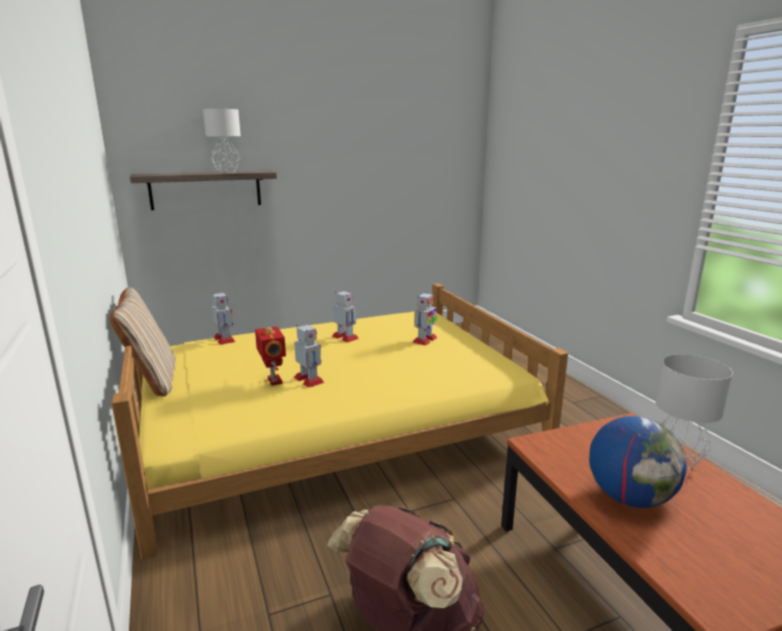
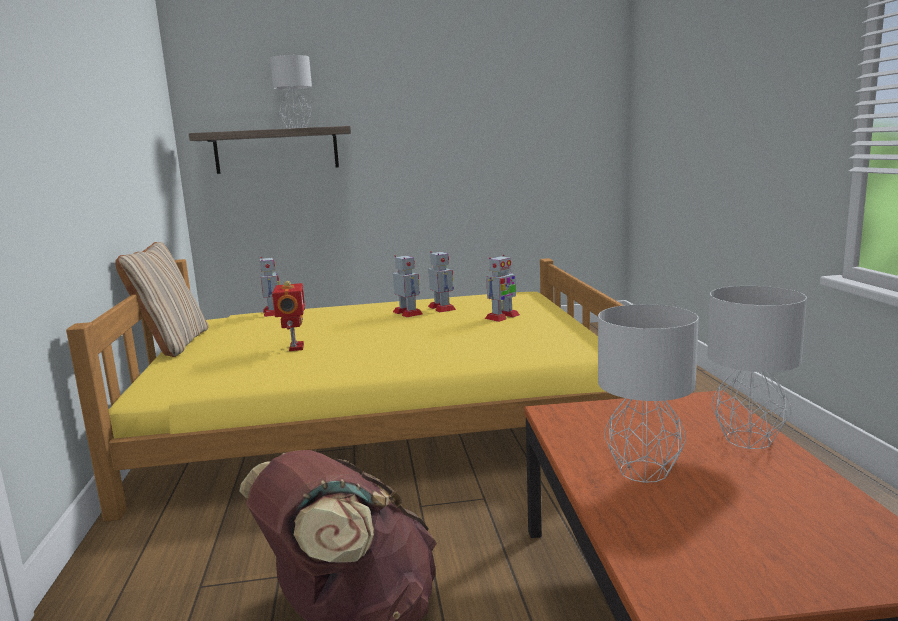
camera: 15 degrees right, 5 degrees down
toy robot [294,325,324,388] -> toy robot moved to [428,251,456,312]
globe [589,416,687,508] -> grey table lamp [598,304,699,483]

